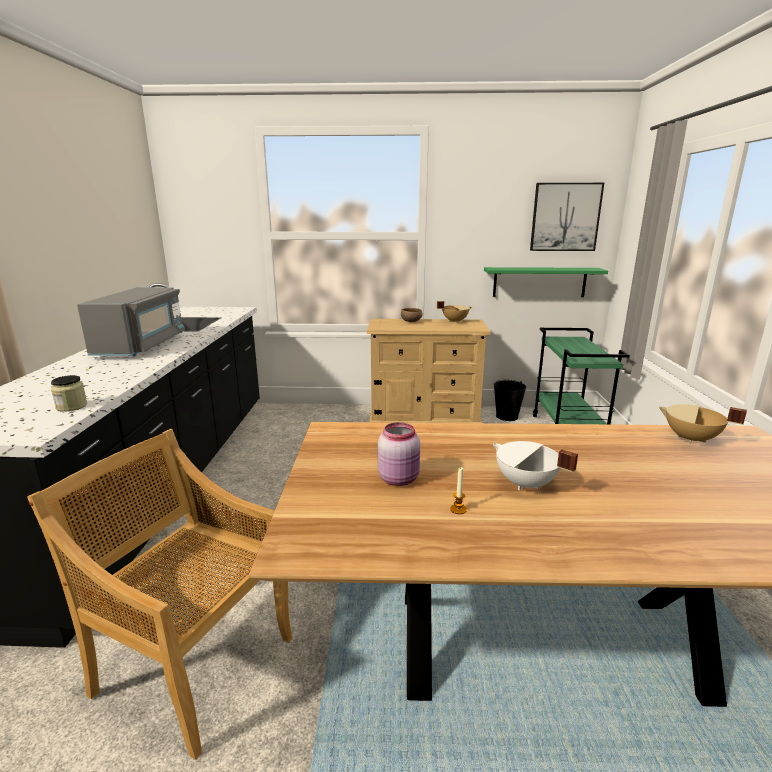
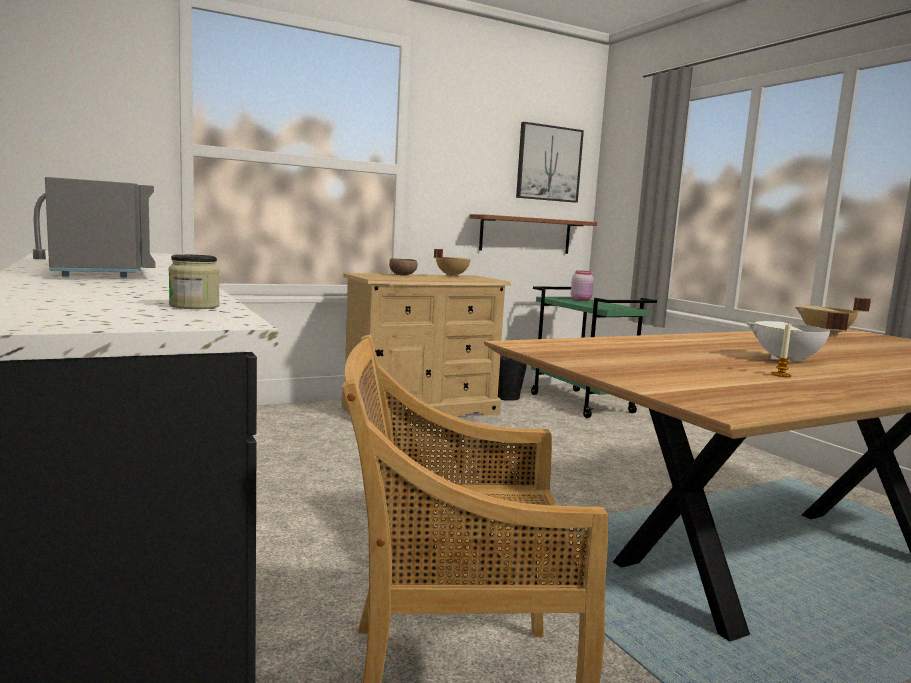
camera: 30 degrees left, 10 degrees down
pink jar [378,422,420,486] -> pink jar moved to [571,271,594,301]
green shelf [484,267,608,297] -> brown shelf [469,214,597,254]

